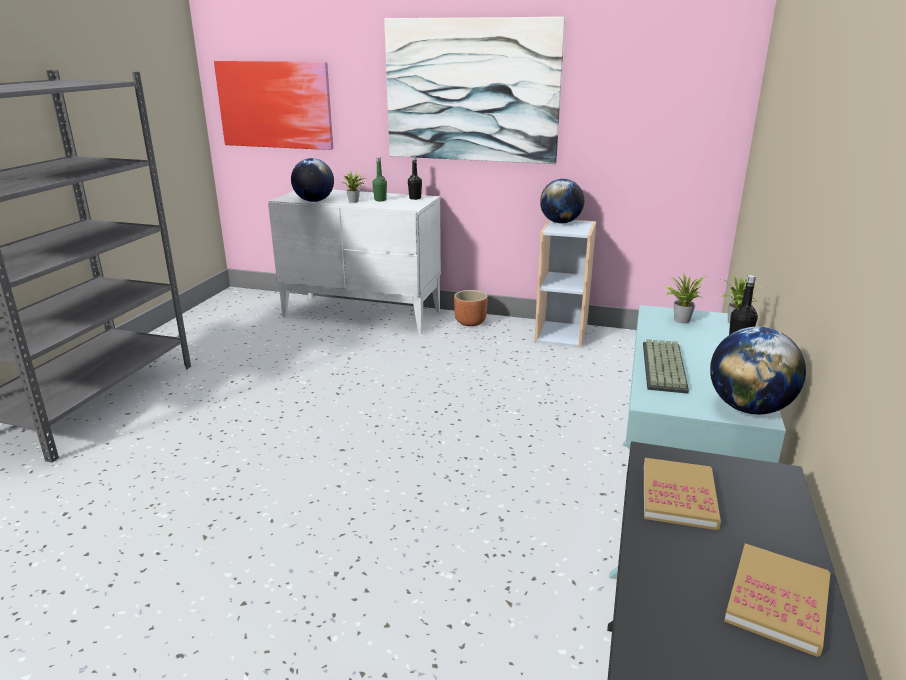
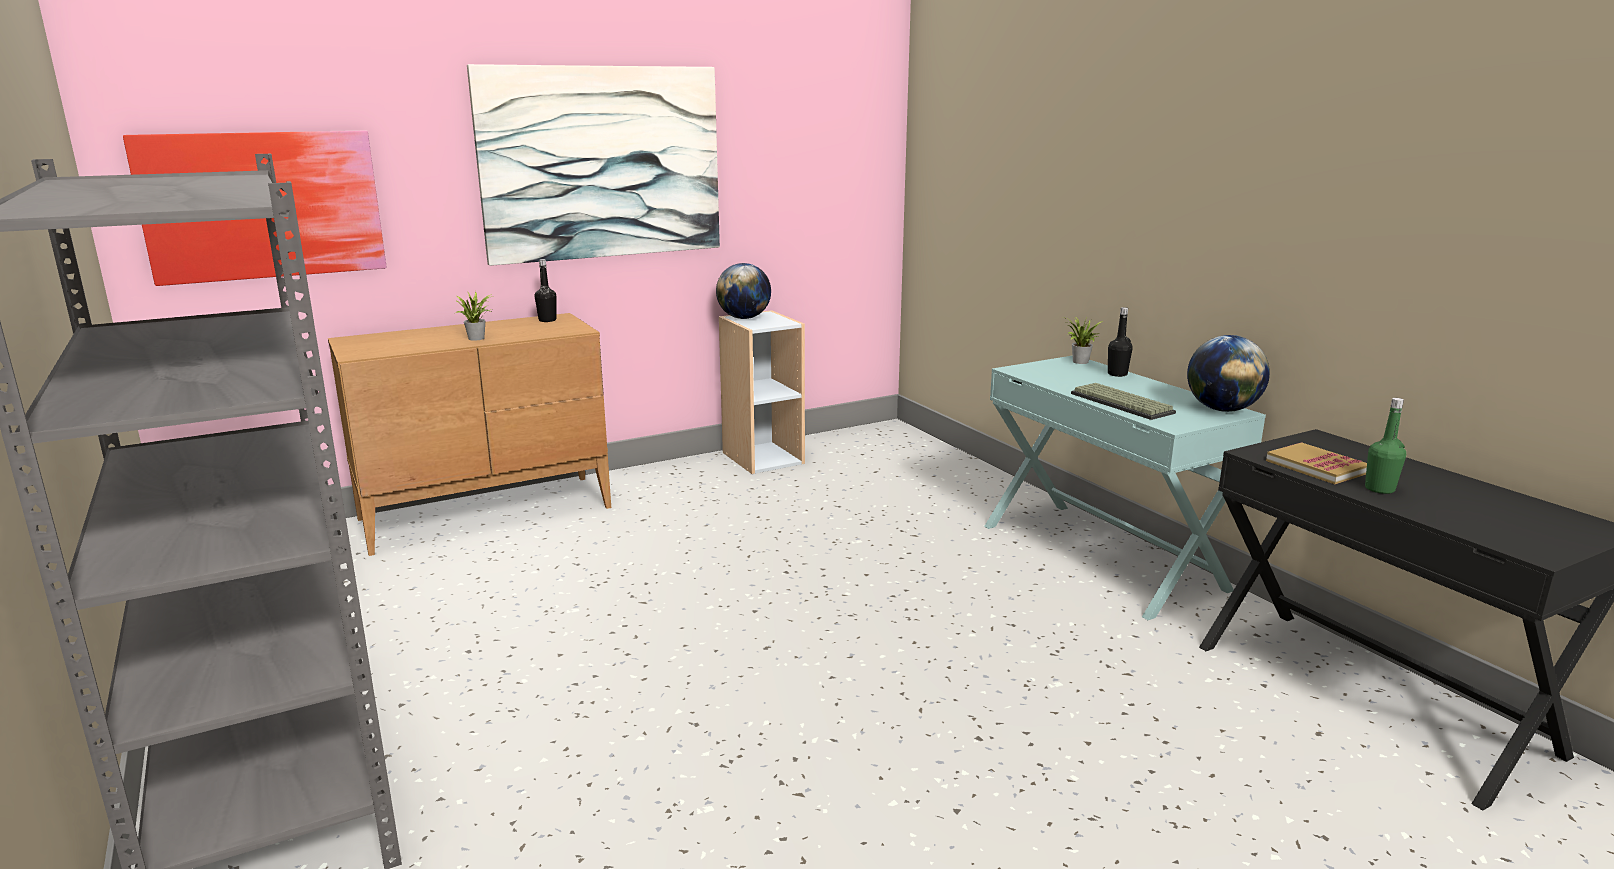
camera: 45 degrees left, 5 degrees down
white cabinet [268,190,441,333] -> brown cabinet [328,313,611,556]
globe [291,158,334,202] -> none
green bottle [372,157,387,201] -> green bottle moved to [1365,398,1406,494]
brown planter [454,290,488,326] -> none
potted plant [663,273,706,323] -> none
book [724,544,830,657] -> none

